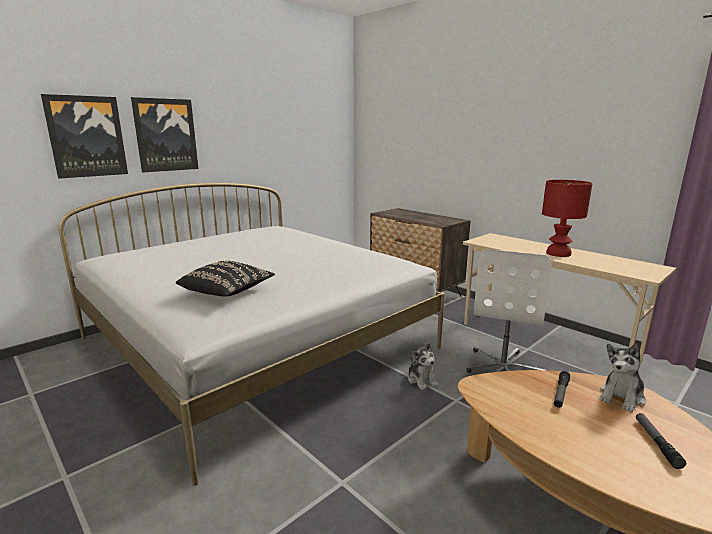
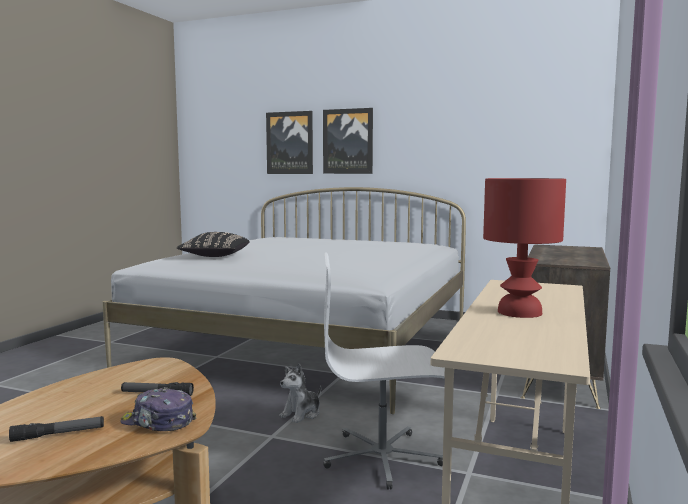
camera: 65 degrees right, 10 degrees down
plush toy [600,344,646,412] -> cap [120,387,196,431]

